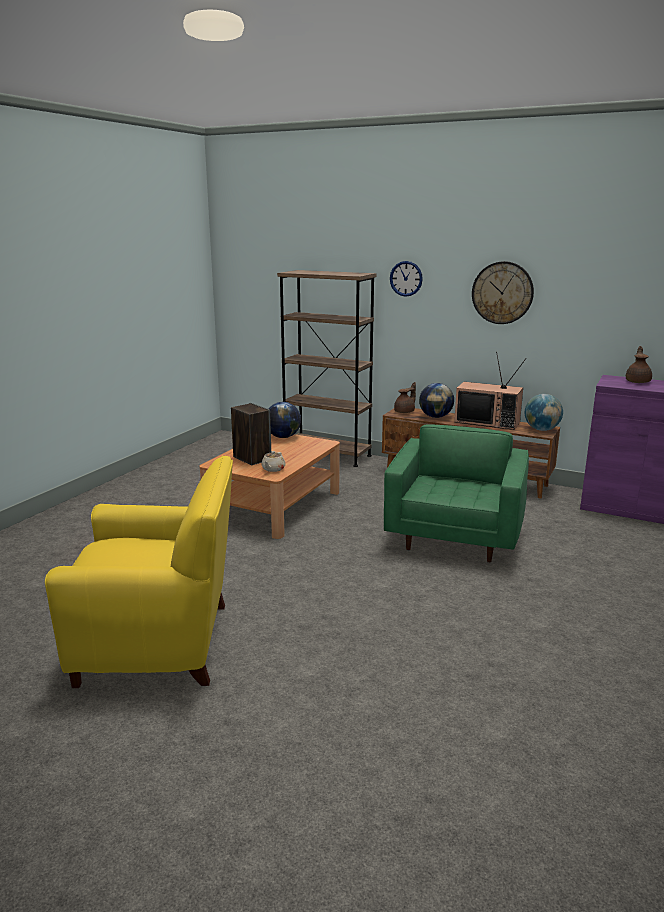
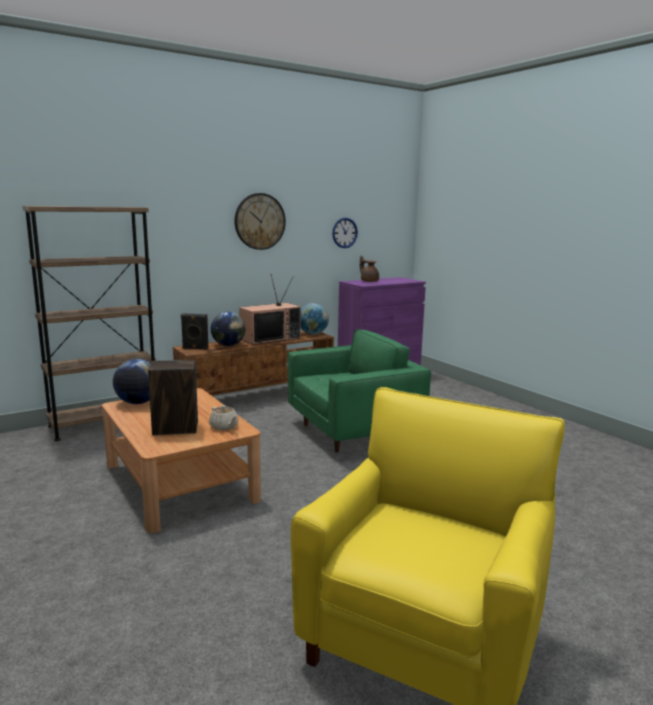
camera: 60 degrees left, 5 degrees down
green armchair [384,424,529,563] -> green armchair turned 105 degrees clockwise [288,330,431,453]
wall clock [390,261,423,297] -> wall clock moved to [332,218,358,248]
brown teapot [394,382,416,413] -> black speaker [181,313,208,350]

